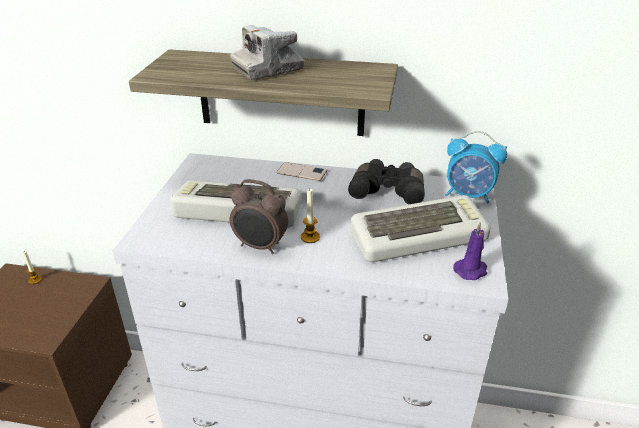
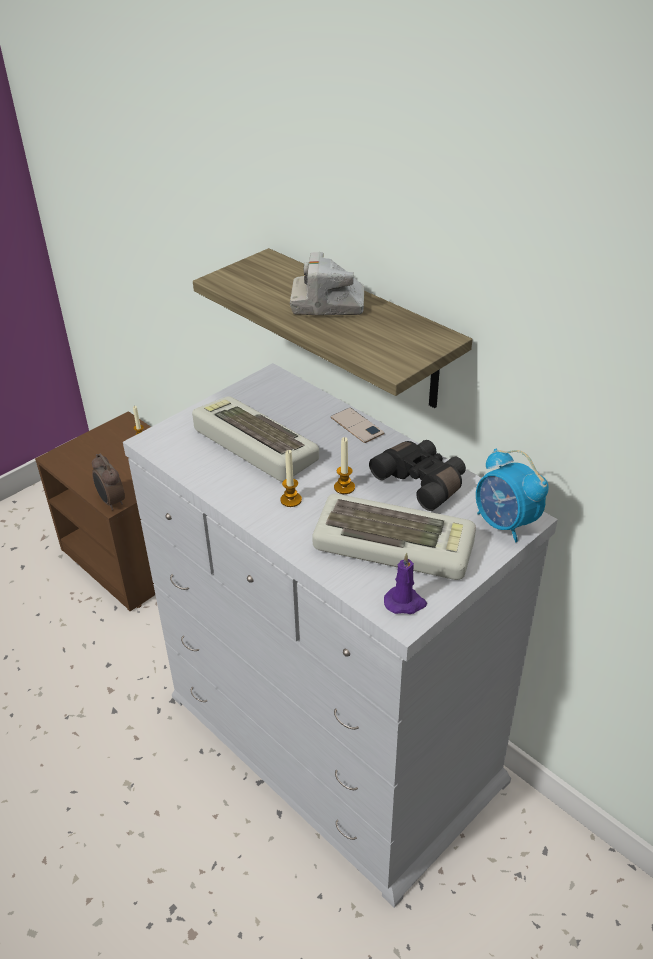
camera: 35 degrees right, 5 degrees up
alarm clock [230,179,288,254] -> alarm clock moved to [92,454,125,510]
none -> candle [334,437,355,494]

